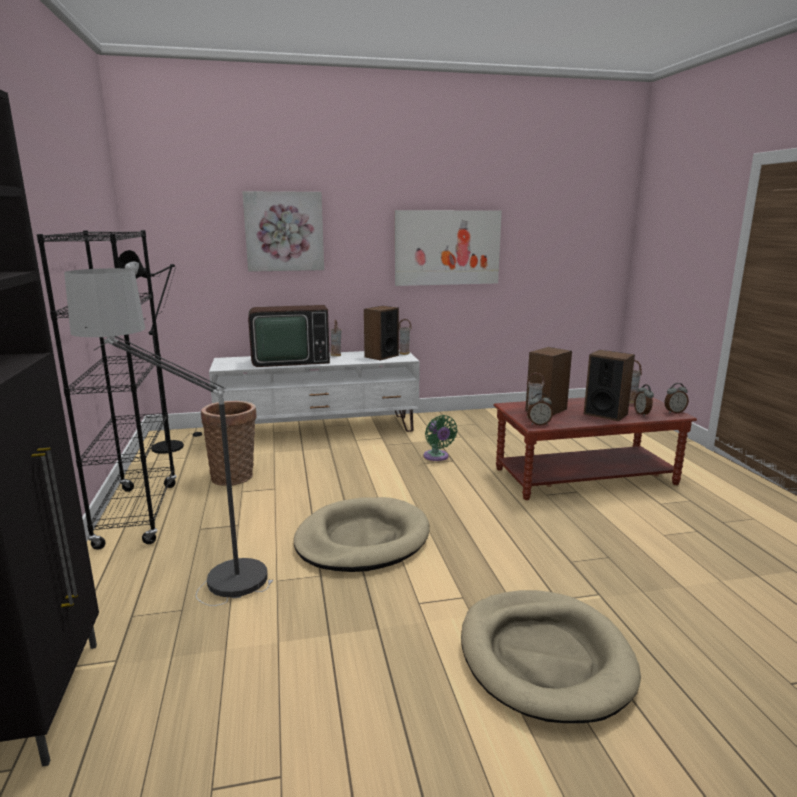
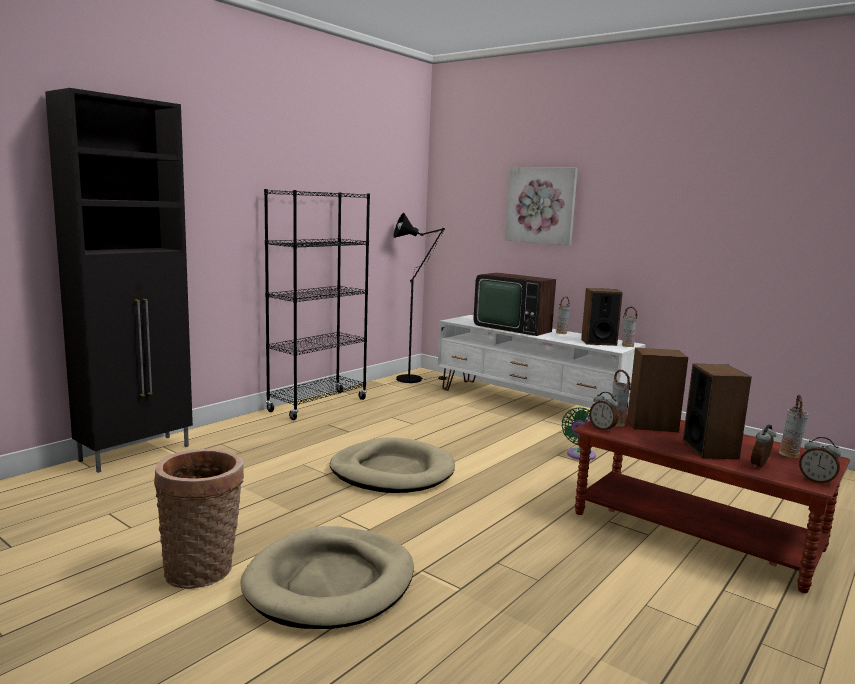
camera: 50 degrees right, 5 degrees down
floor lamp [64,268,273,606] -> none
basket [201,401,257,486] -> basket moved to [154,449,244,589]
picture [395,210,502,286] -> none

